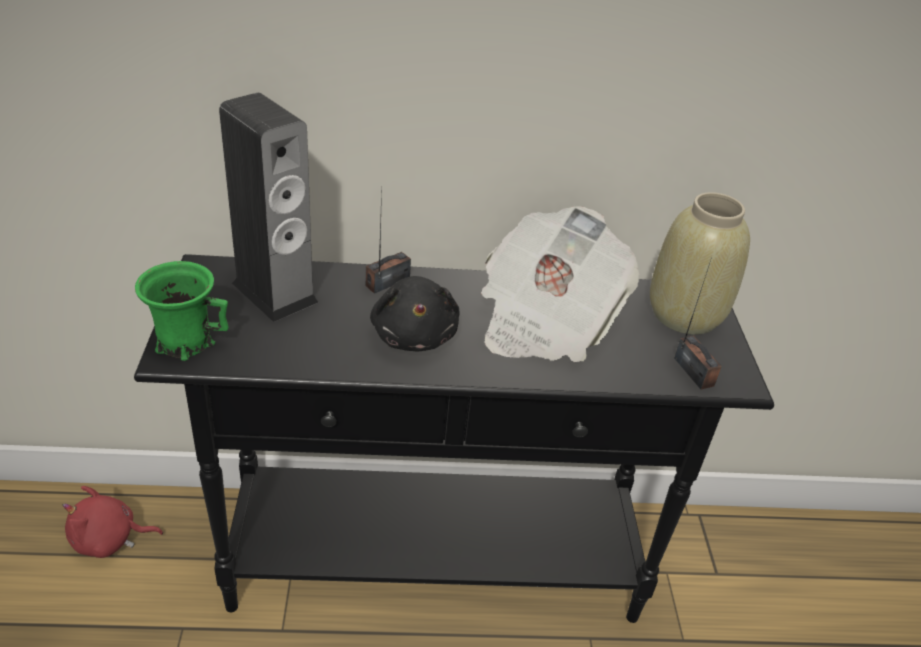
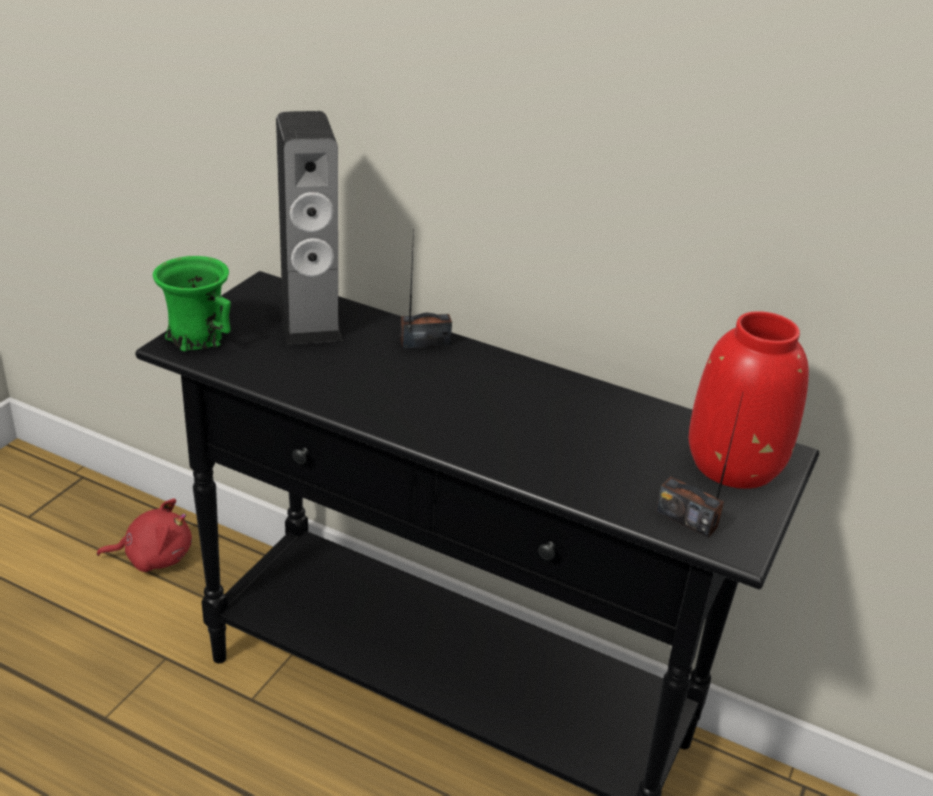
camera: 30 degrees right, 5 degrees down
red plush toy [63,486,163,558] -> red plush toy turned 150 degrees clockwise [97,499,192,572]
black plush toy [370,276,460,351] -> none
newspaper [481,206,639,362] -> none
beige vase [650,192,750,335] -> red vase [689,311,809,489]
radio [674,260,722,390] -> radio turned 120 degrees clockwise [656,393,743,538]

